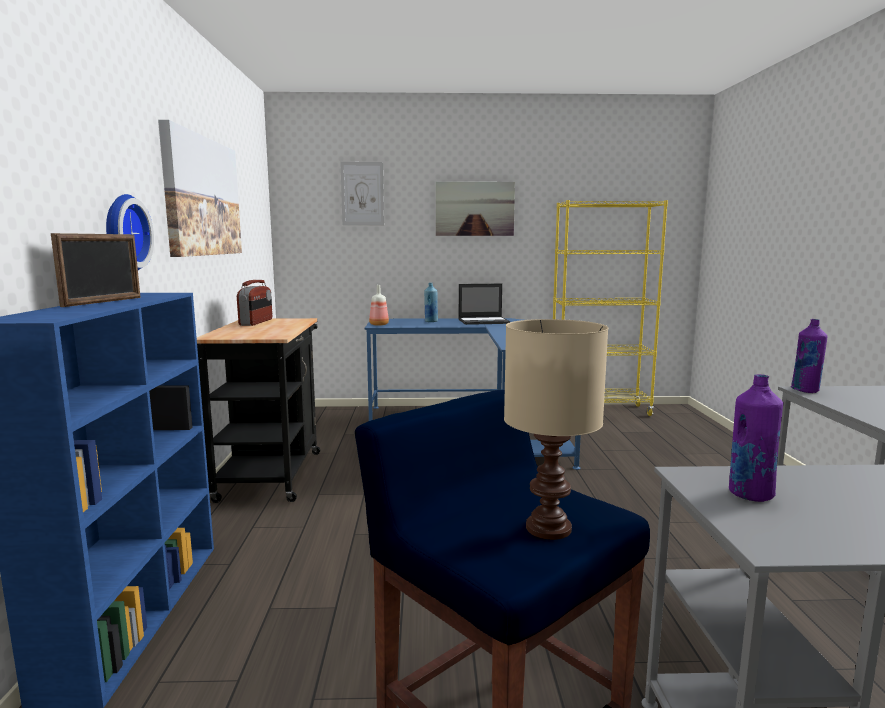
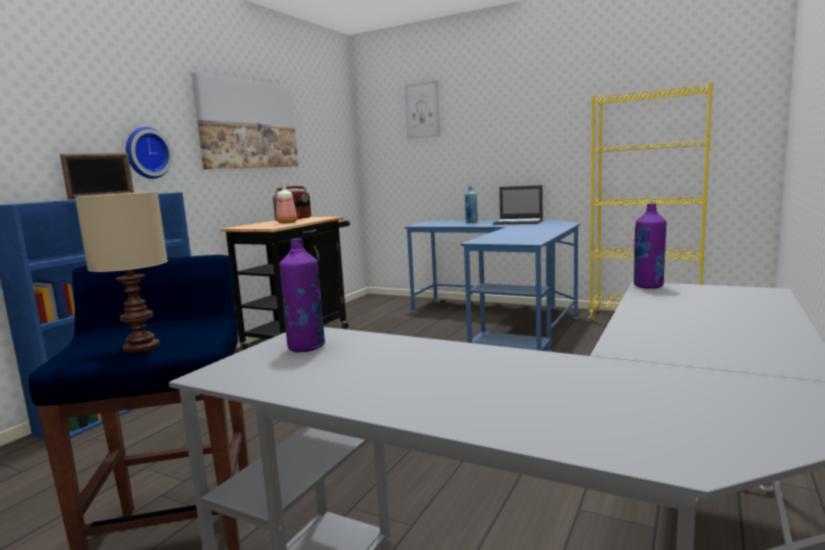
camera: 30 degrees right, 0 degrees up
bottle [369,285,389,326] -> bottle moved to [276,180,297,224]
picture [436,182,515,236] -> none

